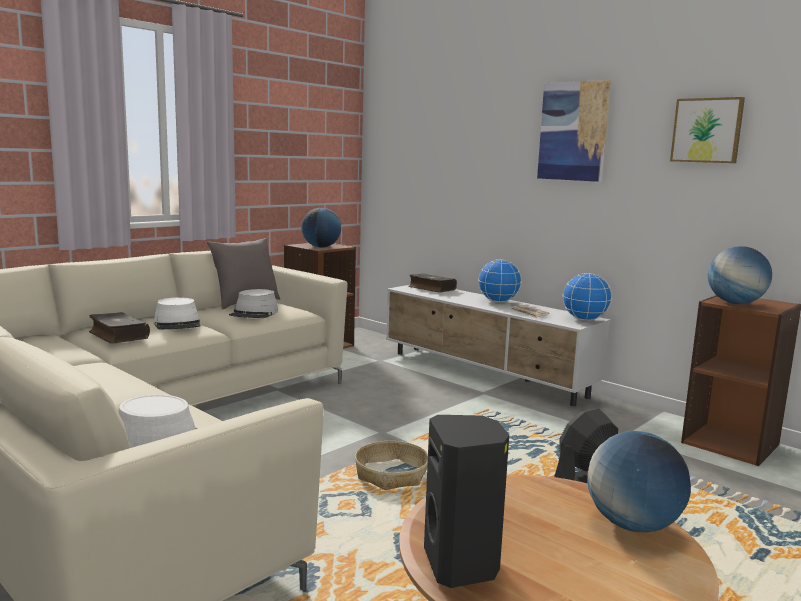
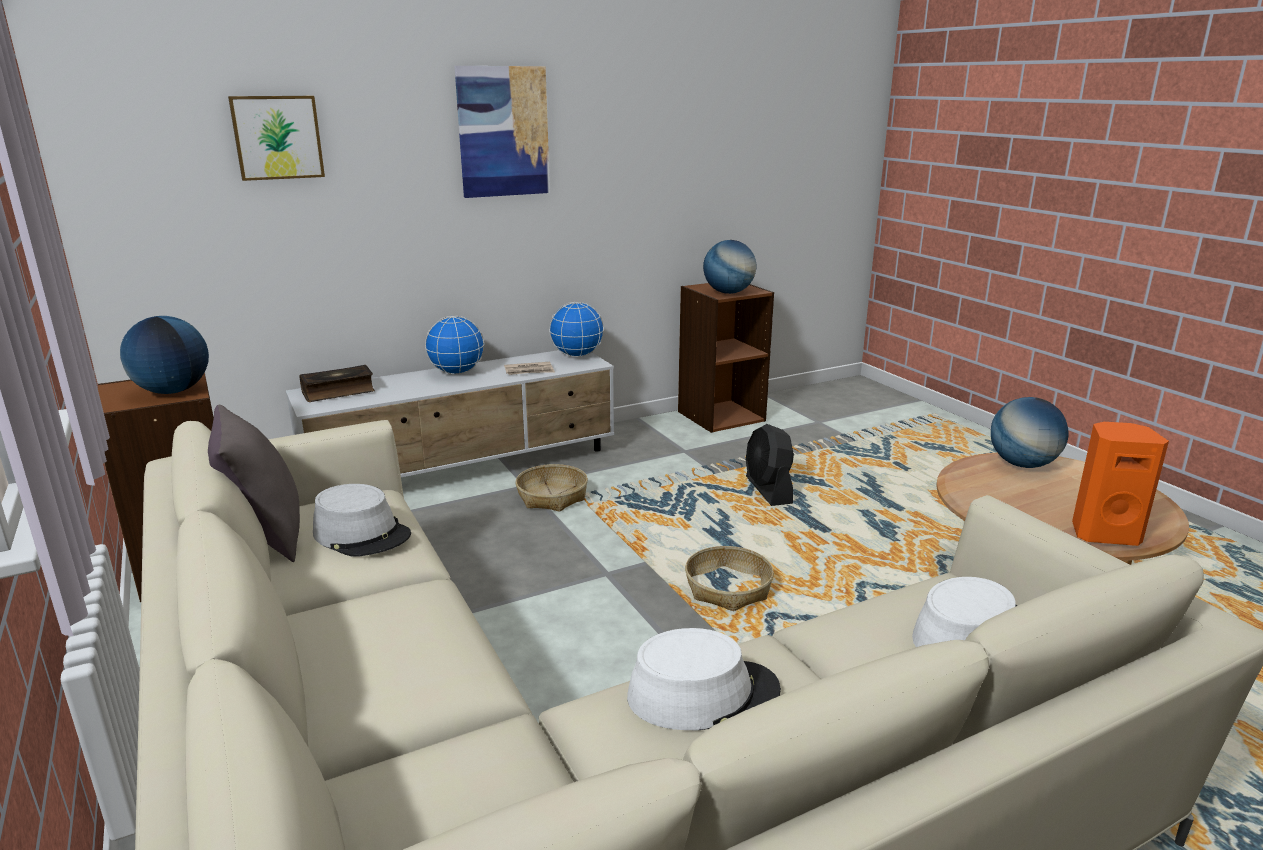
camera: 70 degrees left, 10 degrees up
book [89,312,150,344] -> none
white hat [153,297,201,329] -> white hat moved to [627,628,781,730]
black speaker [424,415,509,588] -> orange speaker [1072,422,1169,546]
picture [670,97,745,163] -> picture moved to [228,96,325,181]
none -> basket [515,464,588,512]

